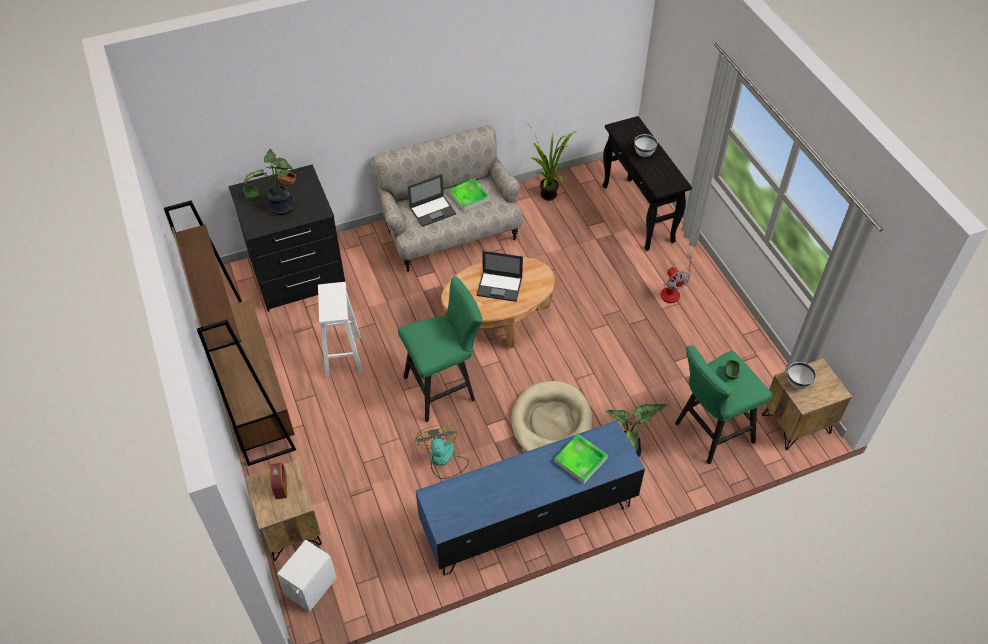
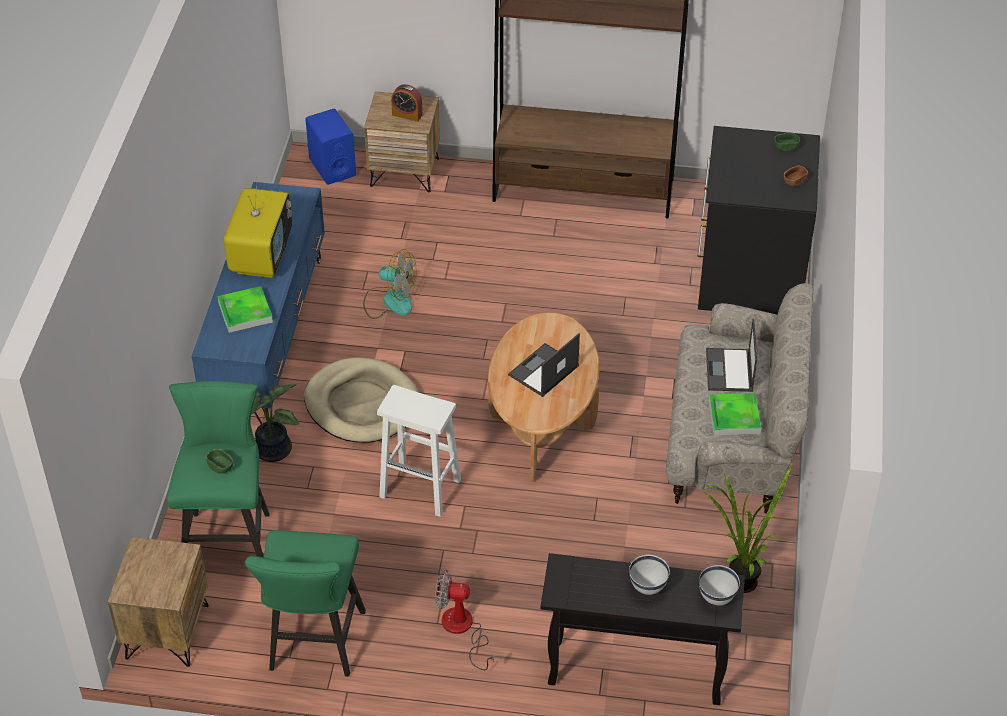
camera: 120 degrees right, 5 degrees down
potted plant [244,149,295,215] -> none
white speaker [277,540,337,612] -> blue speaker [305,109,356,185]
white stool [318,282,363,376] -> white stool moved to [377,385,461,517]
green stool [398,276,483,422] -> green stool moved to [244,530,366,677]
white bowl [787,362,816,389] -> white bowl moved to [699,565,740,606]
none -> television [224,176,292,278]

